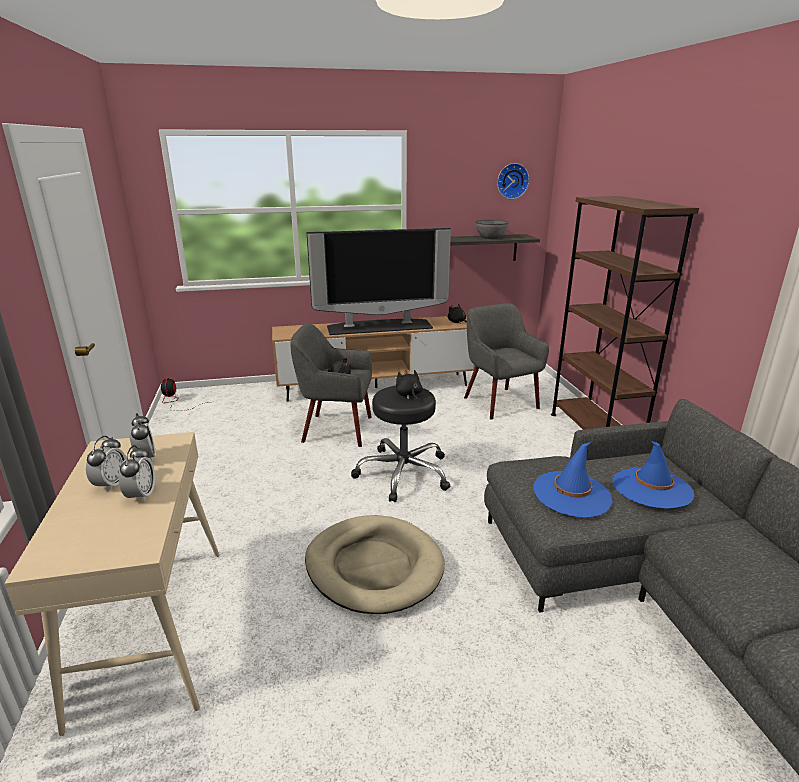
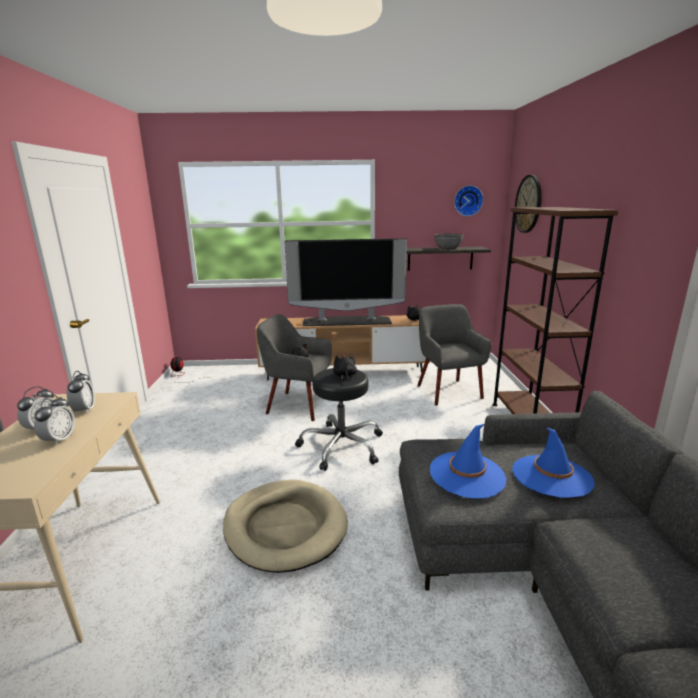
camera: 10 degrees right, 5 degrees down
none -> wall clock [515,175,542,233]

